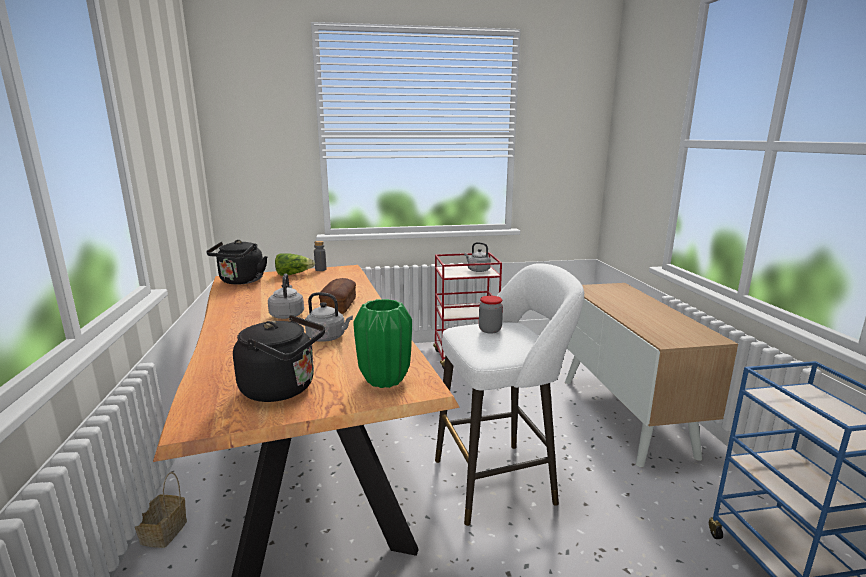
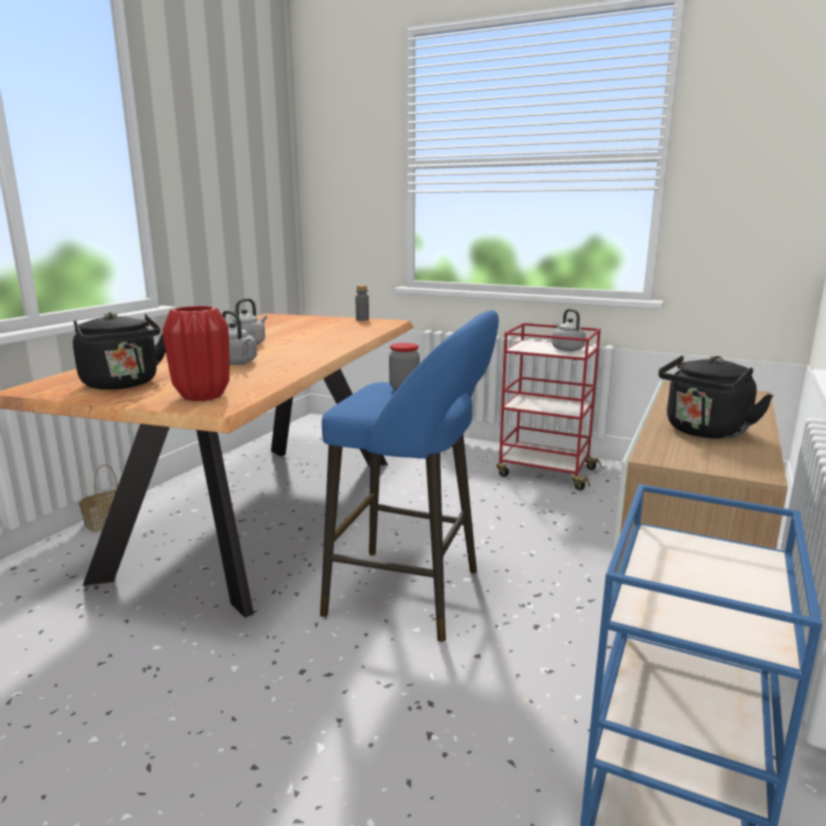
camera: 35 degrees right, 0 degrees up
black kettle [206,240,267,285] -> black kettle moved to [658,355,774,439]
lettuce [275,253,315,276] -> none
bread [319,278,356,314] -> none
green vase [353,299,412,388] -> red vase [162,306,230,401]
white stool [435,263,584,526] -> blue stool [320,310,499,642]

